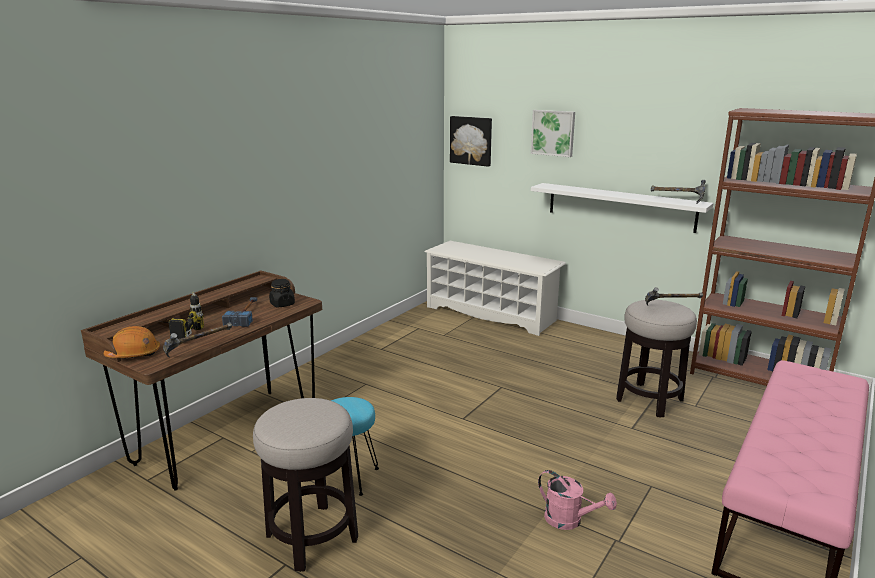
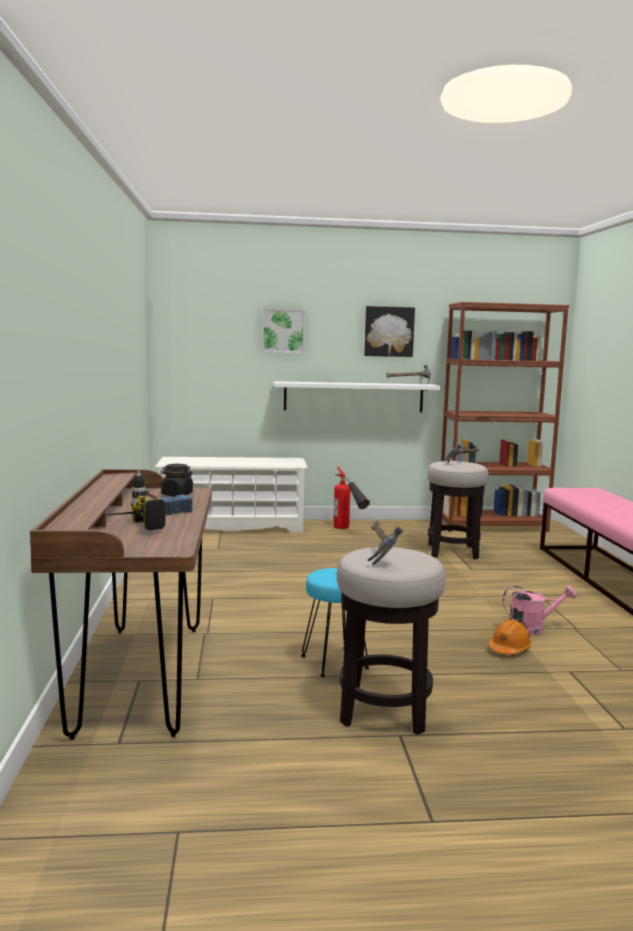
camera: 40 degrees left, 10 degrees down
orange hard hat [103,326,160,358] -> orange hard hat moved to [488,619,532,655]
hammer [163,322,232,357] -> hammer moved to [368,520,403,565]
picture [450,116,492,167] -> picture moved to [364,306,415,357]
none -> fire extinguisher [333,467,370,529]

